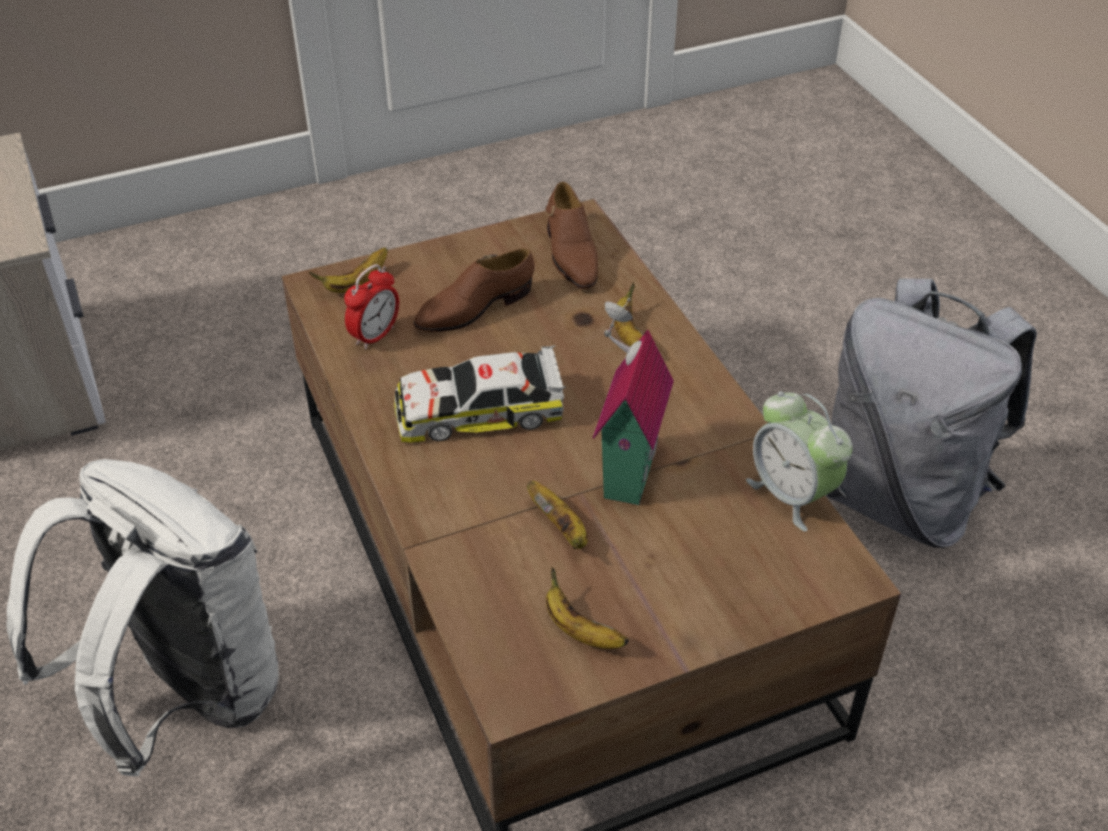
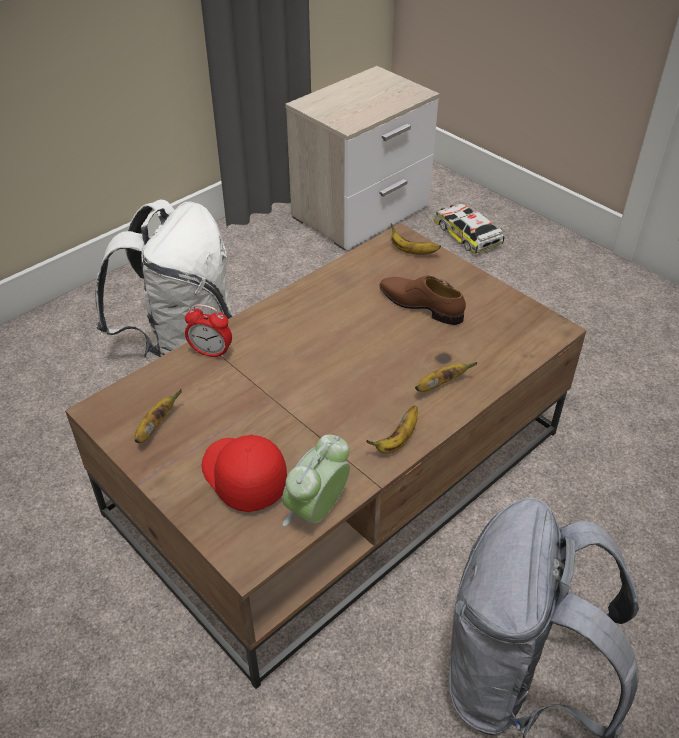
camera: 70 degrees right, 0 degrees up
alarm clock [344,264,399,349] -> alarm clock moved to [185,304,232,358]
toy car [394,345,566,443] -> toy car moved to [434,204,505,254]
banana [527,481,588,549] -> banana moved to [366,406,418,454]
brown shoe [546,182,598,289] -> none
toy house [593,298,674,505] -> none
none -> red cap [202,435,287,512]

